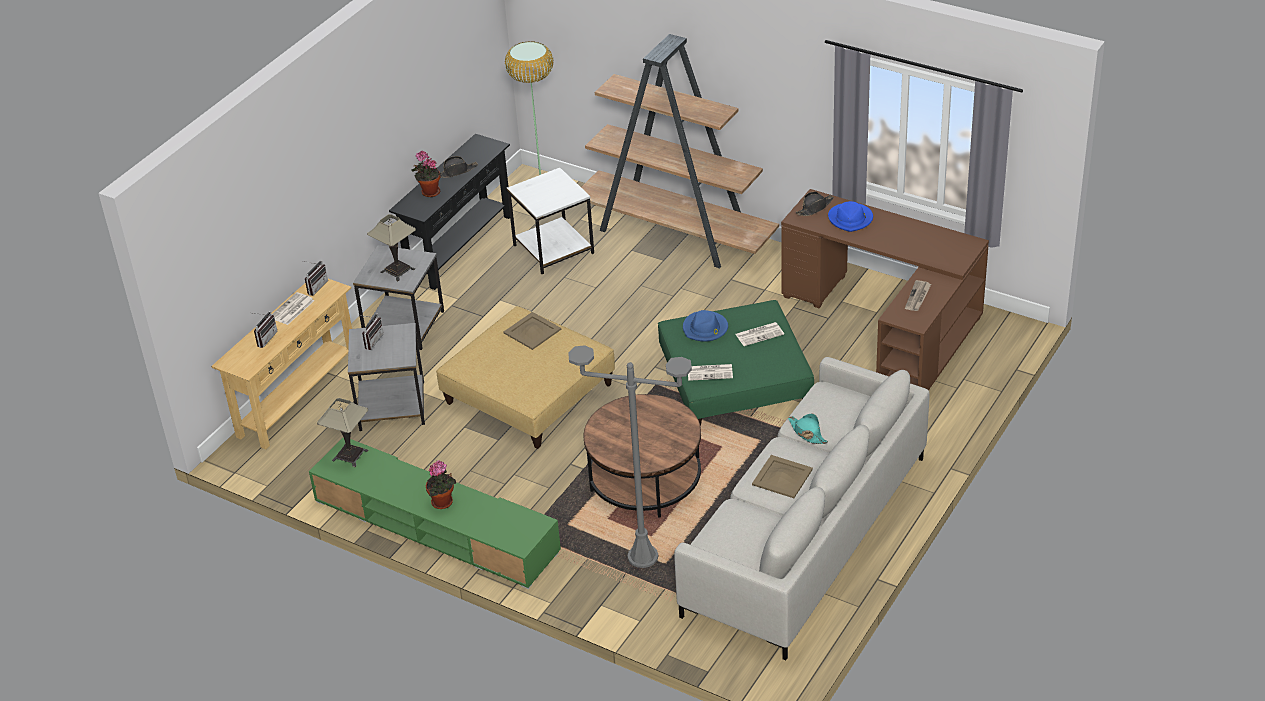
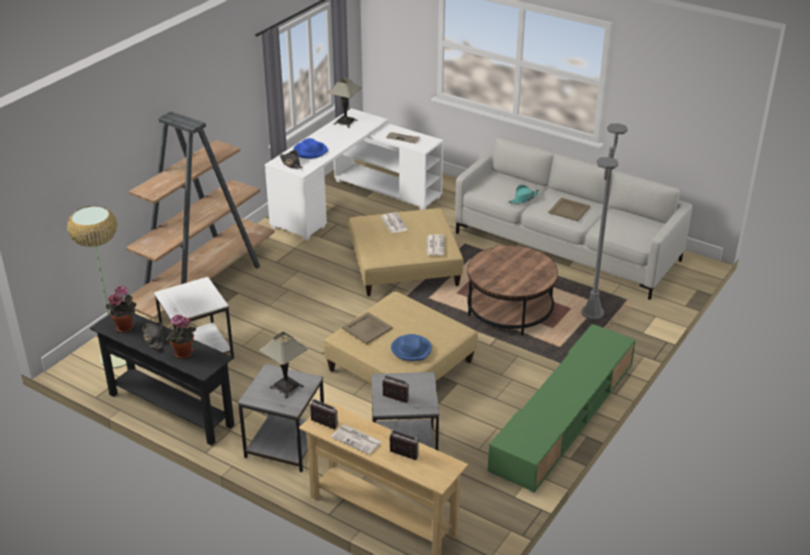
camera: 90 degrees left, 5 degrees down
table lamp [317,398,368,467] -> table lamp moved to [327,78,362,128]
potted plant [426,460,456,509] -> potted plant moved to [106,285,136,333]
green ottoman [658,300,814,427] -> beige ottoman [349,208,464,296]
blue hat [683,310,728,342] -> blue hat moved to [391,334,432,361]
brown desk [781,189,989,390] -> white desk [265,108,443,240]

